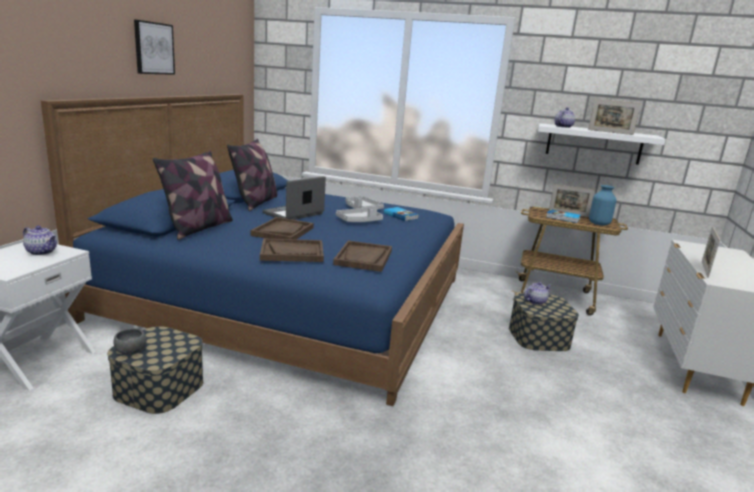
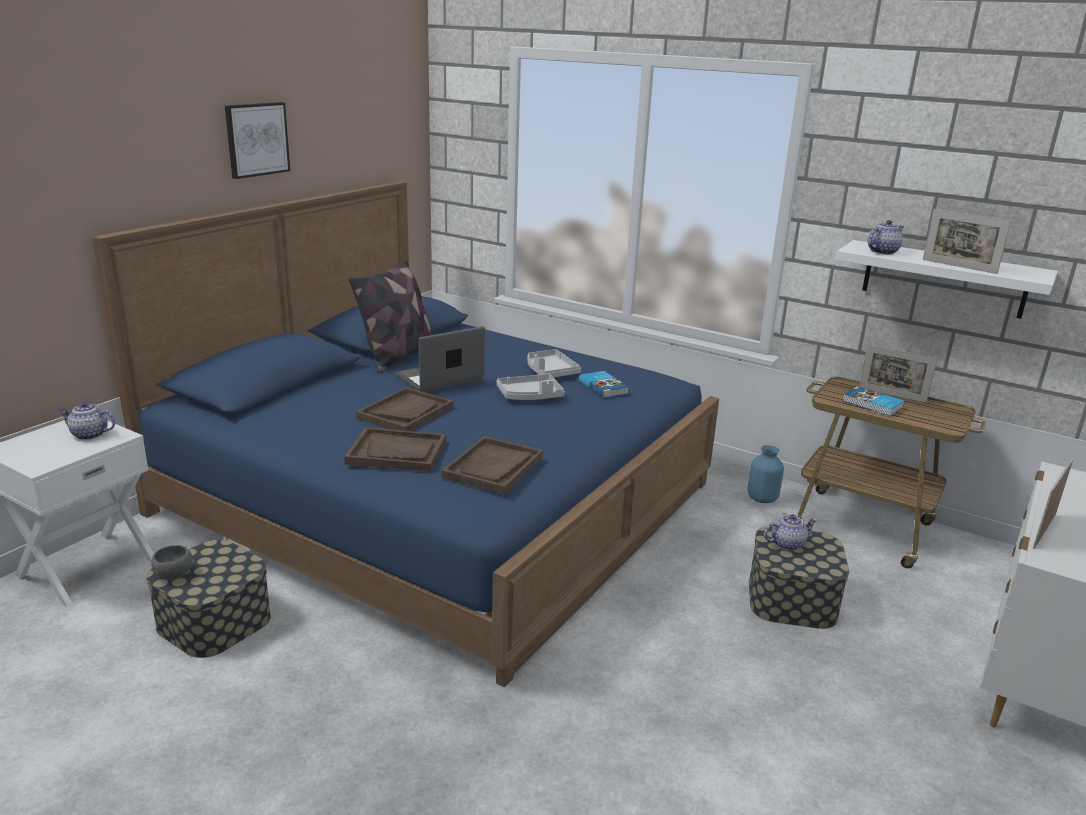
camera: 15 degrees right, 5 degrees up
teapot [23,226,57,255] -> teapot turned 150 degrees clockwise [58,402,115,440]
pillow [153,151,233,240] -> none
blue vase [589,185,617,226] -> blue vase moved to [748,445,784,503]

